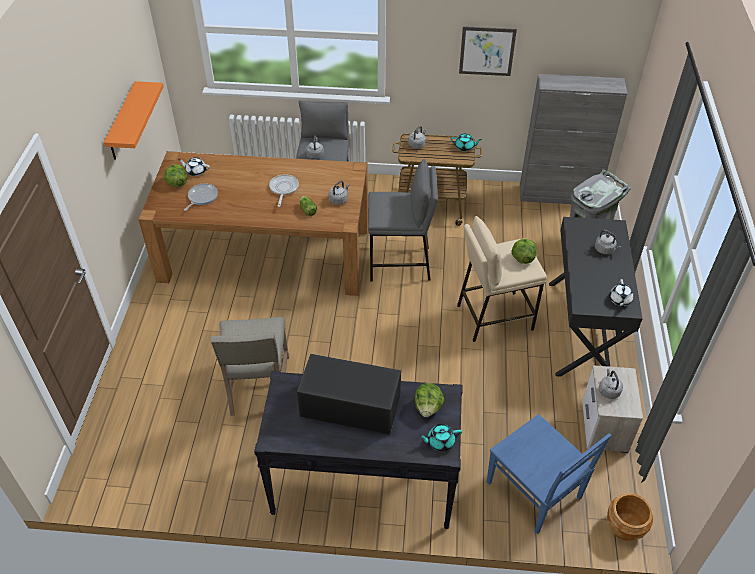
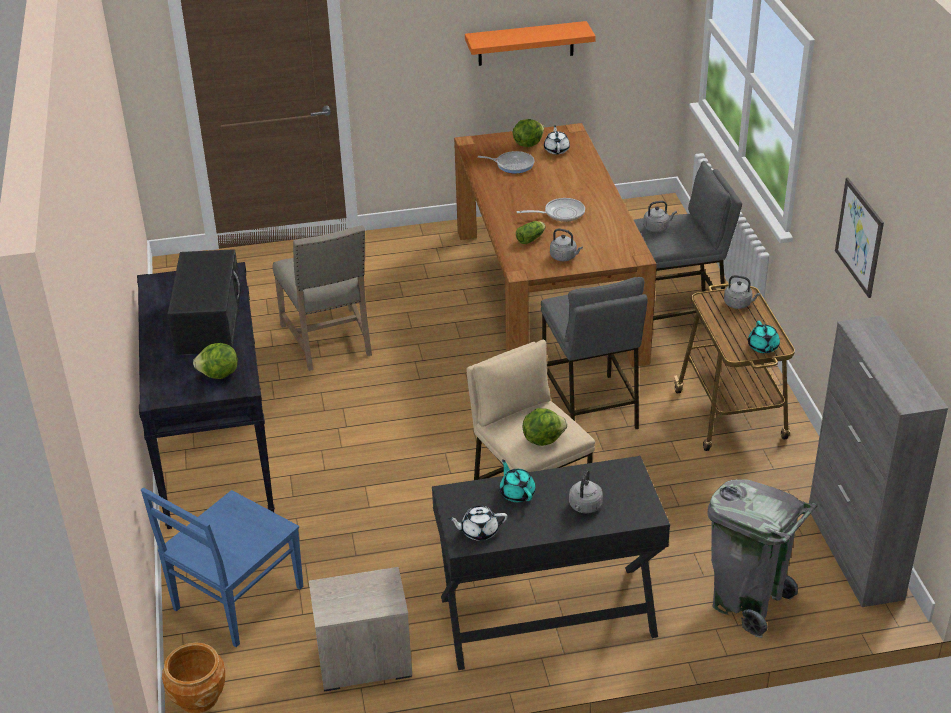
camera: 75 degrees right, 10 degrees down
beige chair [210,317,289,416] -> beige chair turned 90 degrees counterclockwise [273,225,372,371]
turquoise teapot [419,424,462,451] -> turquoise teapot moved to [500,459,536,502]
grey kettle [599,369,623,399] -> none

